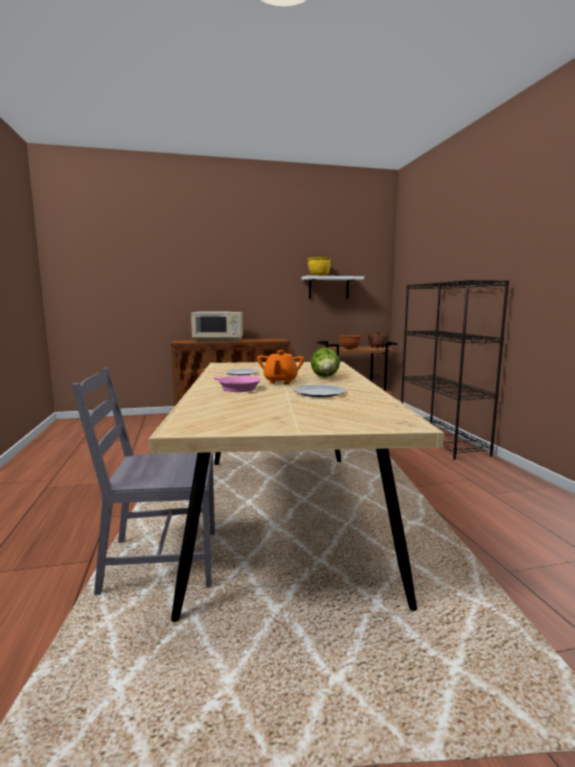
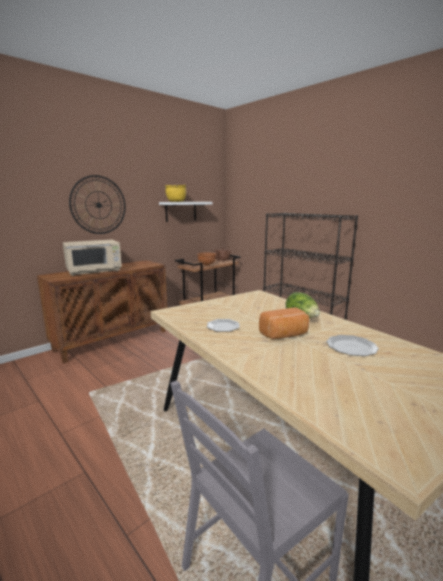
camera: 30 degrees left, 5 degrees up
pink frying pan [214,376,261,392] -> none
orange teapot [257,350,304,384] -> bread [259,307,309,340]
none -> wall clock [69,175,126,234]

